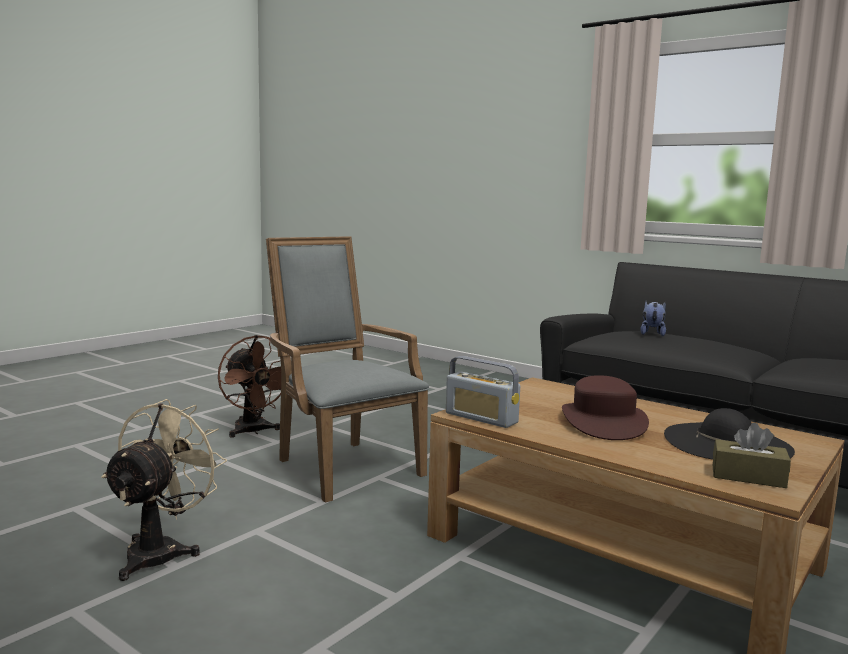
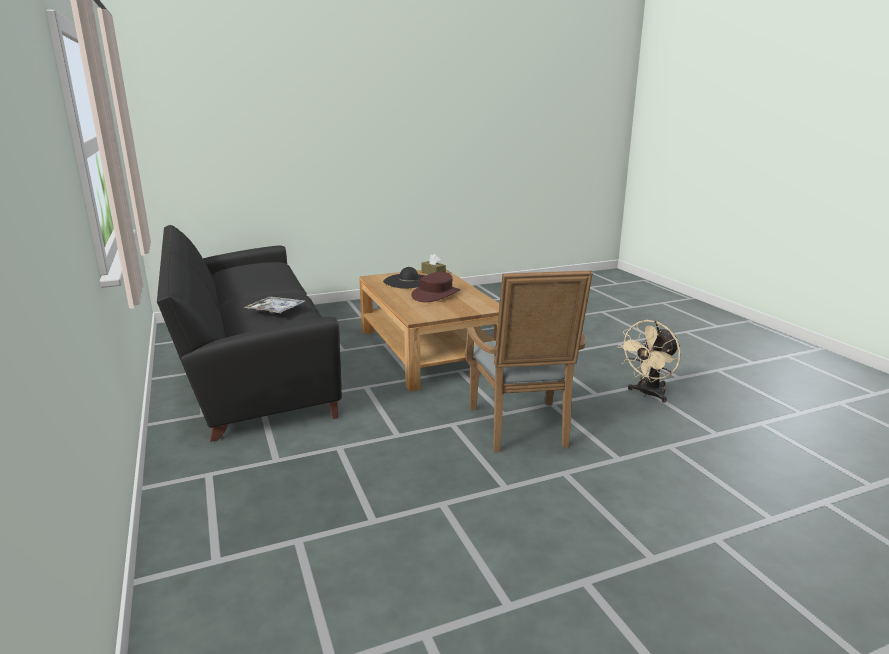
camera: 150 degrees left, 10 degrees up
brown fan [218,335,281,438] -> none
radio [446,356,520,428] -> none
plush toy [640,301,666,336] -> tray [243,297,305,314]

